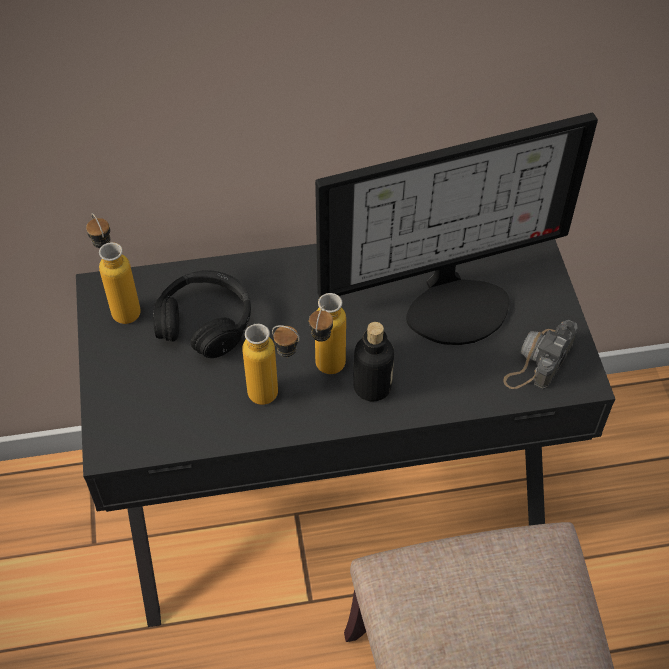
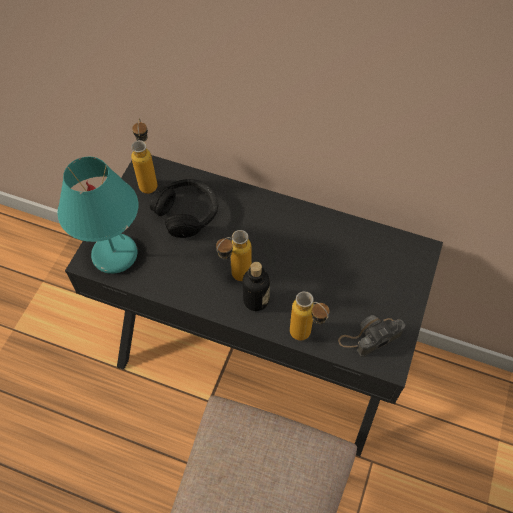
camera: 30 degrees right, 5 degrees up
bottle [242,324,299,405] -> bottle moved to [290,291,330,341]
monitor [315,113,598,345] -> none
none -> turquoise table lamp [57,157,138,274]

